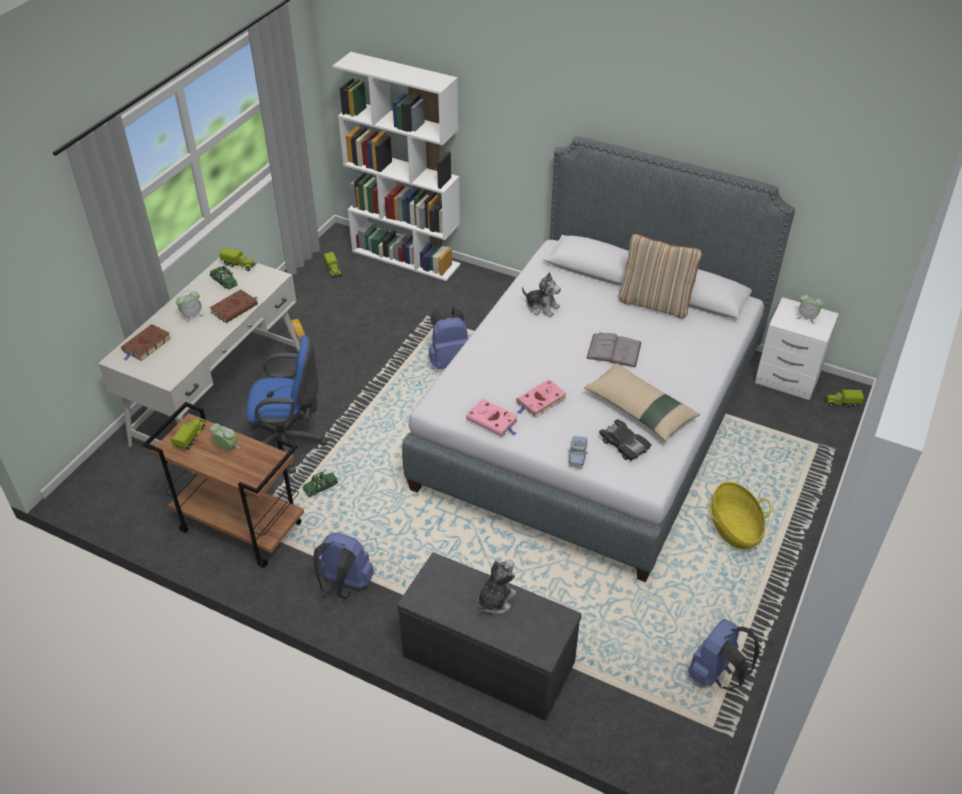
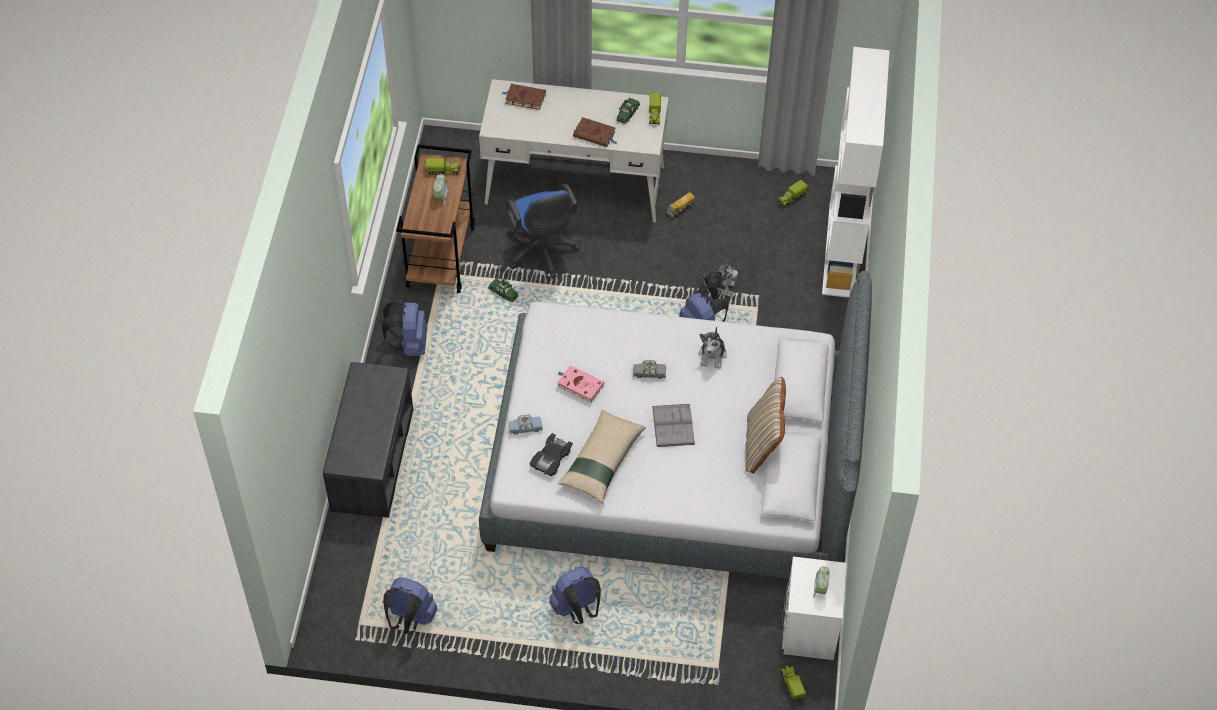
camera: 70 degrees right, 10 degrees up
alarm clock [176,290,204,323] -> none
pink book [466,399,518,437] -> none
plush toy [478,559,516,614] -> plush toy moved to [699,260,738,297]
basket [709,482,771,549] -> blue backpack [549,567,601,624]
none -> grey toy car [633,360,666,379]

